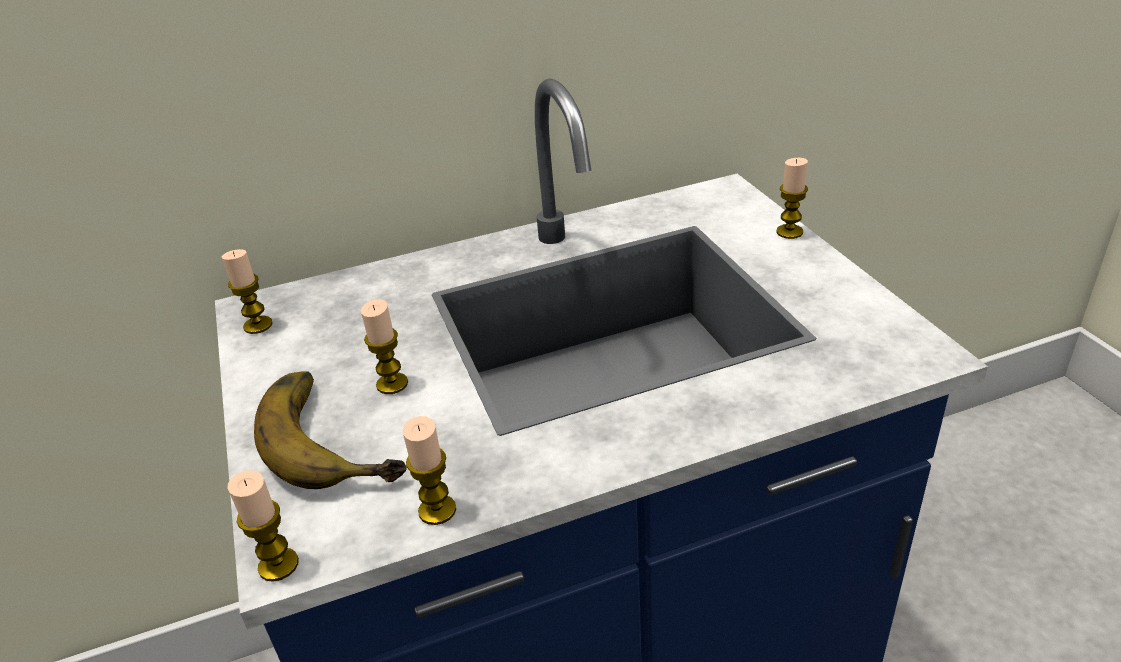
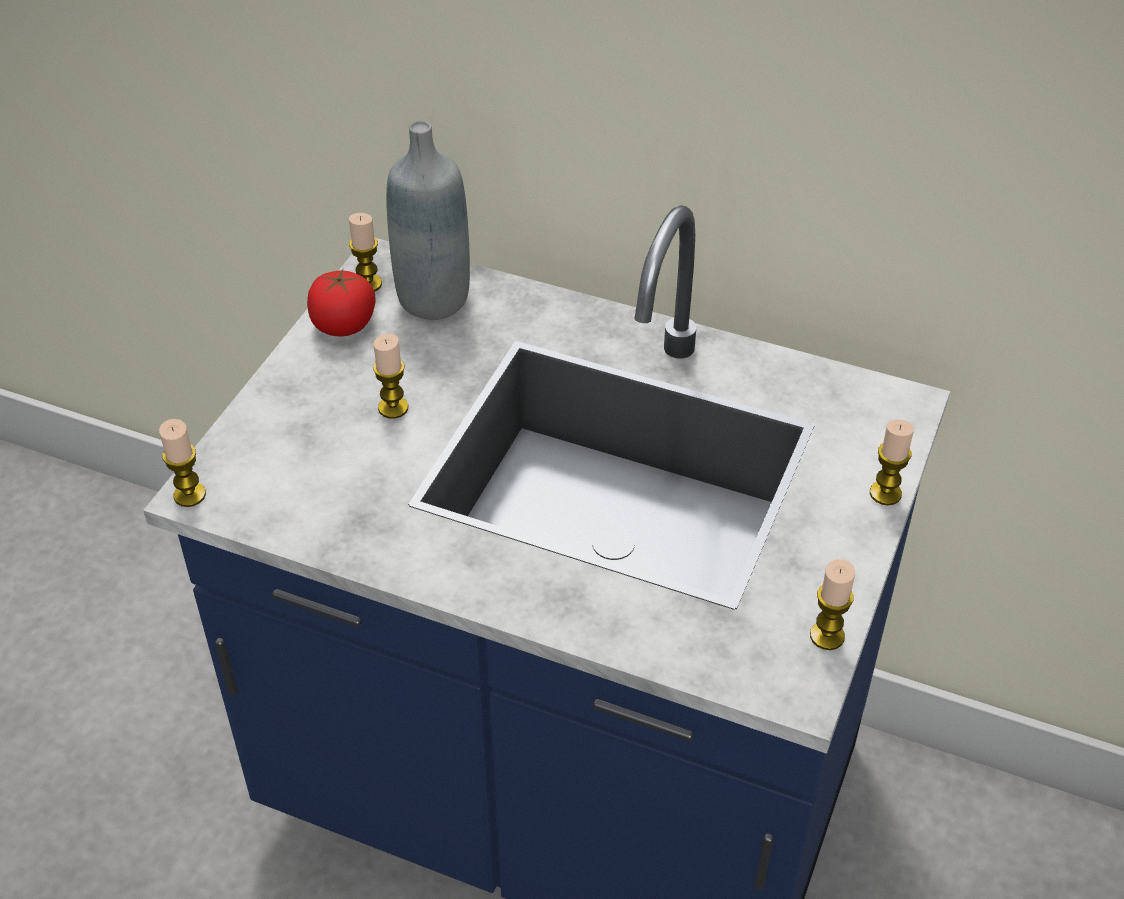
camera: 40 degrees right, 10 degrees up
banana [254,371,407,489] -> none
candle [403,416,456,525] -> candle moved to [810,559,855,650]
none -> tomato [307,269,375,336]
none -> grey bottle [386,121,470,320]

